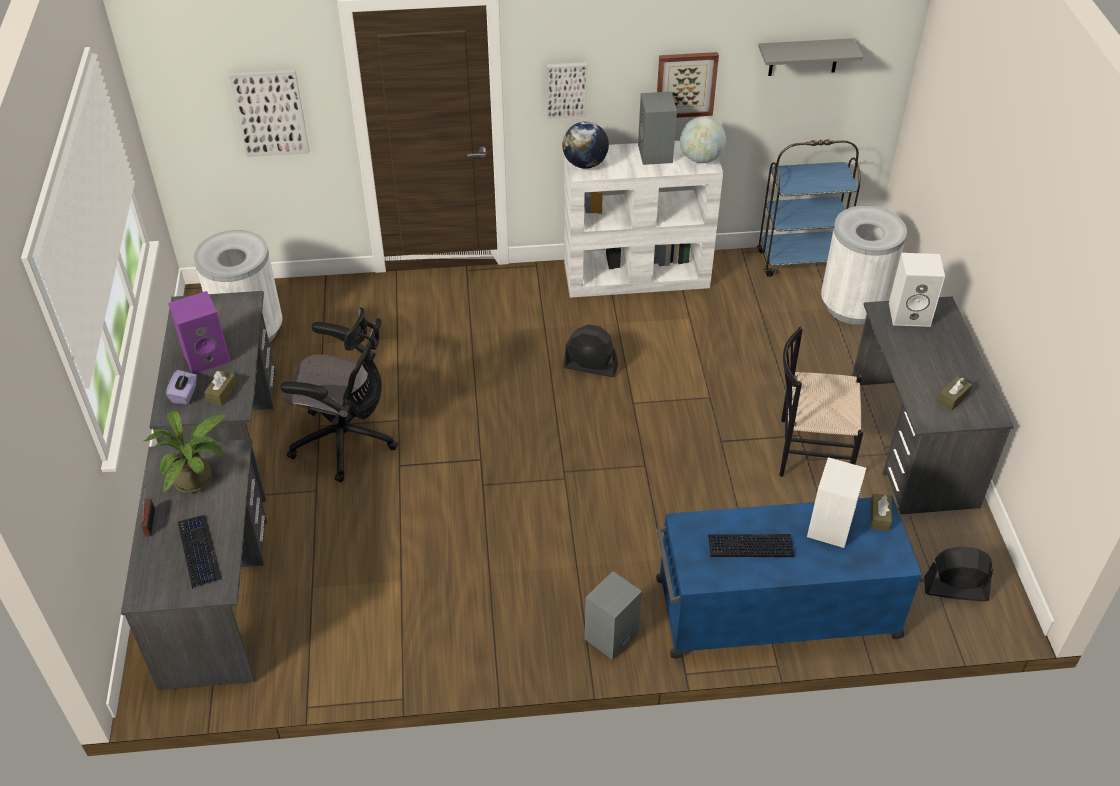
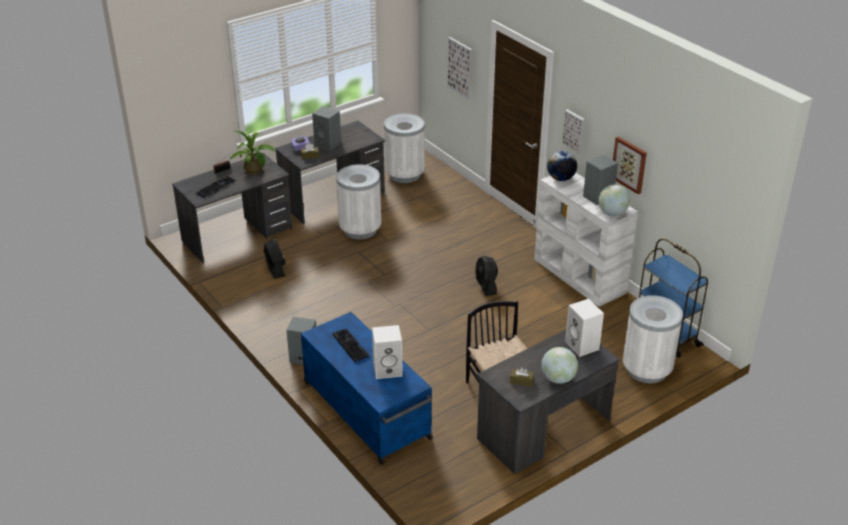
camera: 60 degrees right, 10 degrees down
purple speaker [168,291,230,374] -> grey speaker [312,106,341,151]
office chair [280,307,398,482] -> white trash can [336,164,381,239]
grey shelf [758,38,863,76] -> none
brown tissue box [870,494,892,531] -> none
black fan [924,546,993,601] -> black fan moved to [264,239,286,279]
none -> globe [541,347,578,384]

